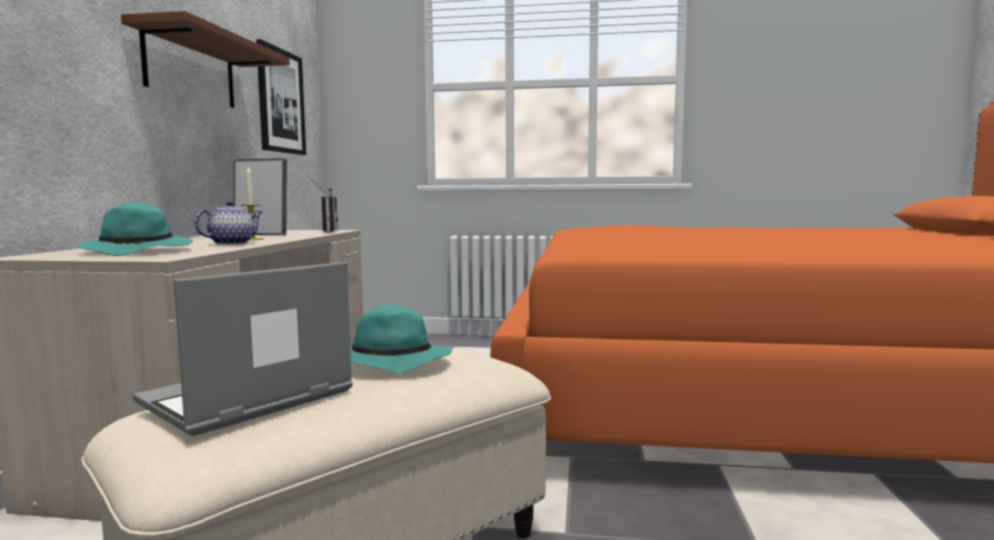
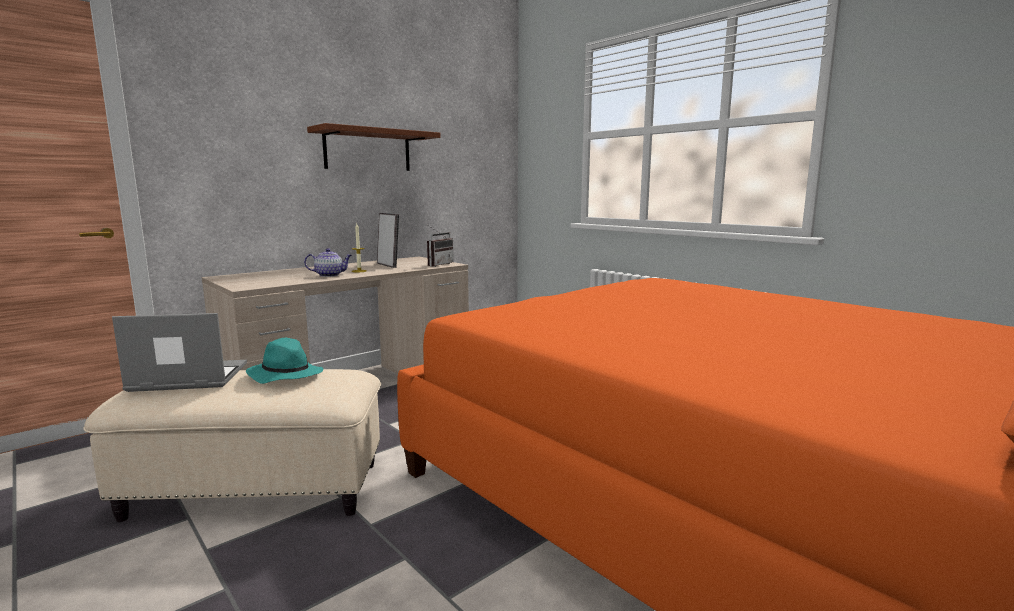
camera: 40 degrees right, 5 degrees up
turquoise hat [78,202,193,256] -> none
picture [256,39,306,155] -> none

